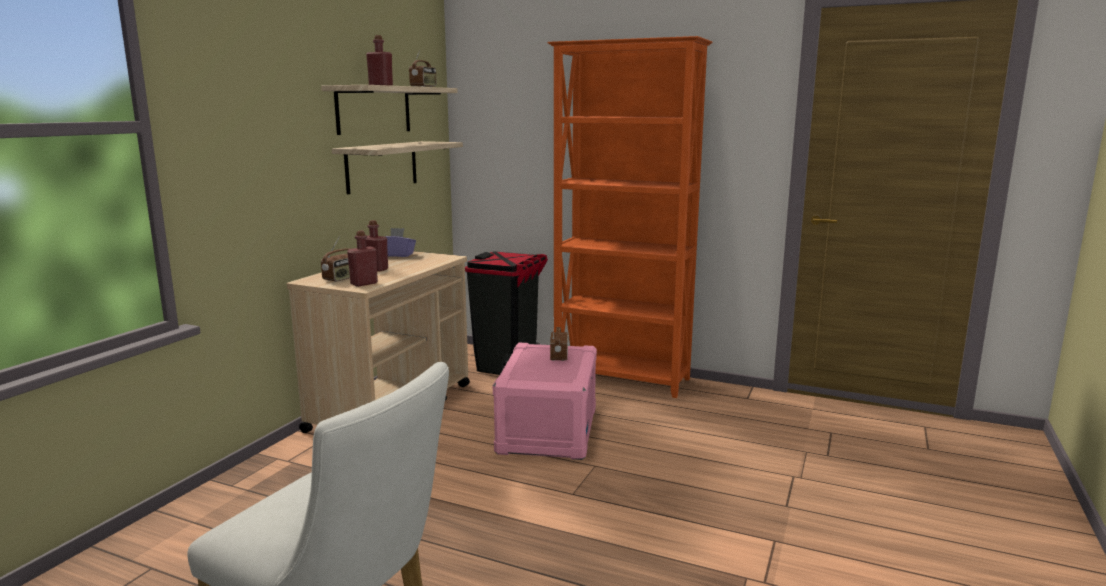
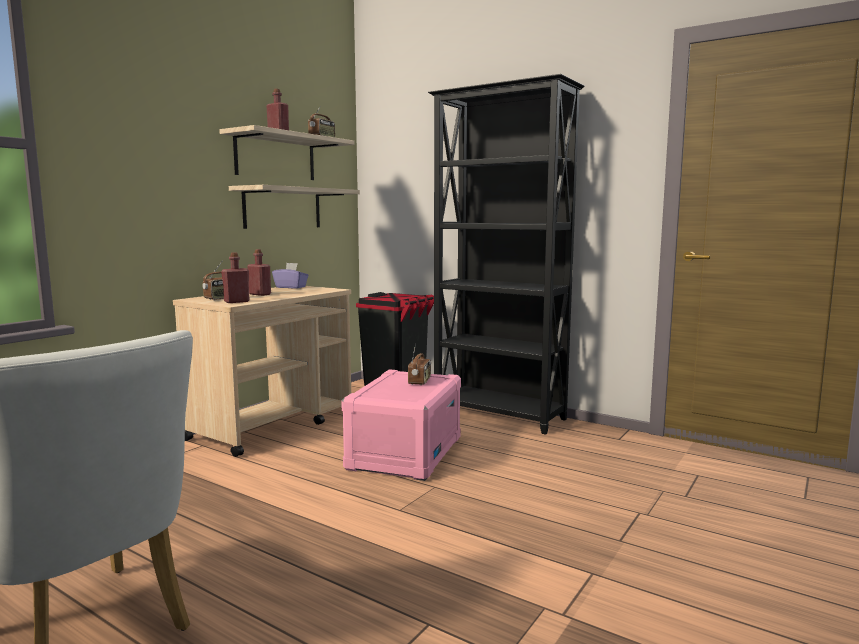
camera: 10 degrees right, 5 degrees down
orange bookcase [547,36,713,398] -> black bookcase [428,74,585,435]

